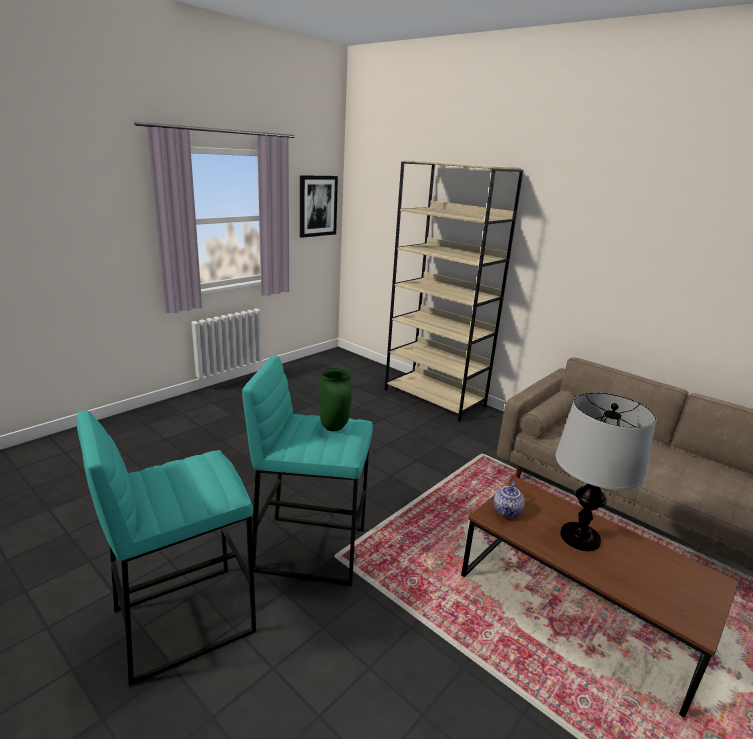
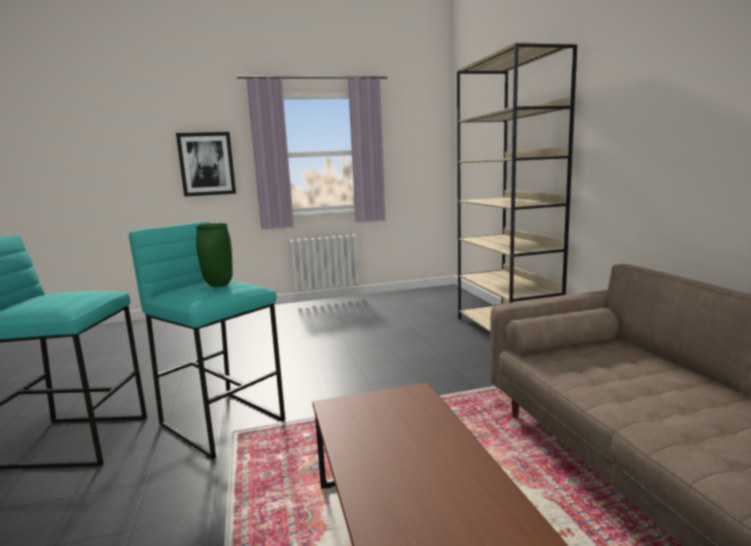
camera: 35 degrees right, 10 degrees down
picture [300,175,338,238] -> picture moved to [176,132,236,197]
teapot [494,481,524,517] -> none
table lamp [556,393,656,551] -> none

